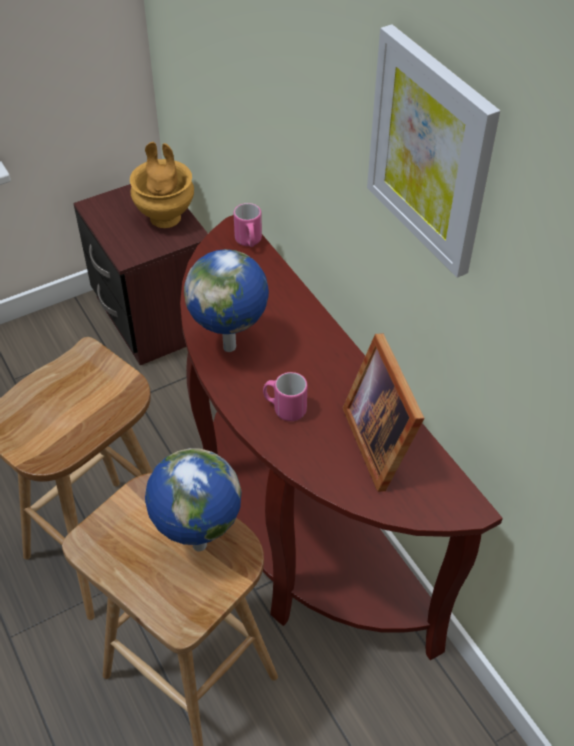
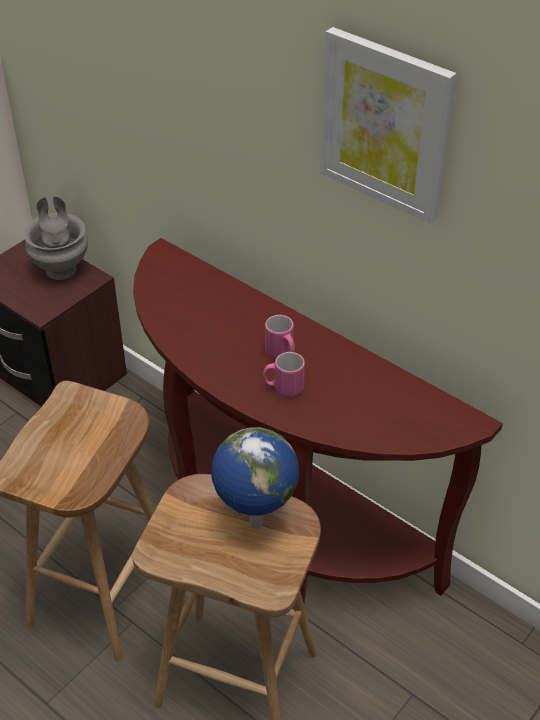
camera: 20 degrees left, 5 degrees down
brown vase [130,142,194,228] -> grey vase [23,196,88,280]
globe [184,249,269,352] -> none
pink mug [234,203,262,247] -> pink mug moved to [265,315,295,359]
picture frame [343,334,424,492] -> none

